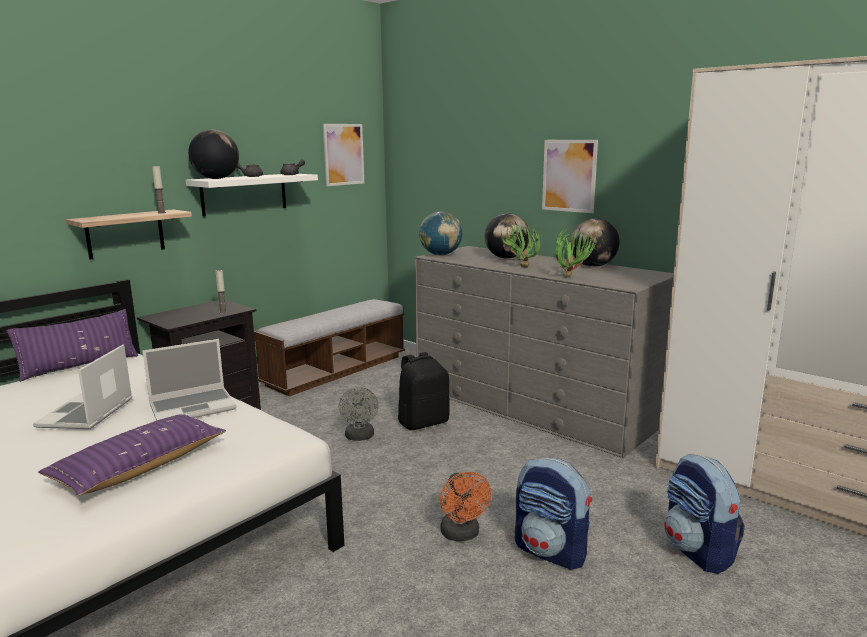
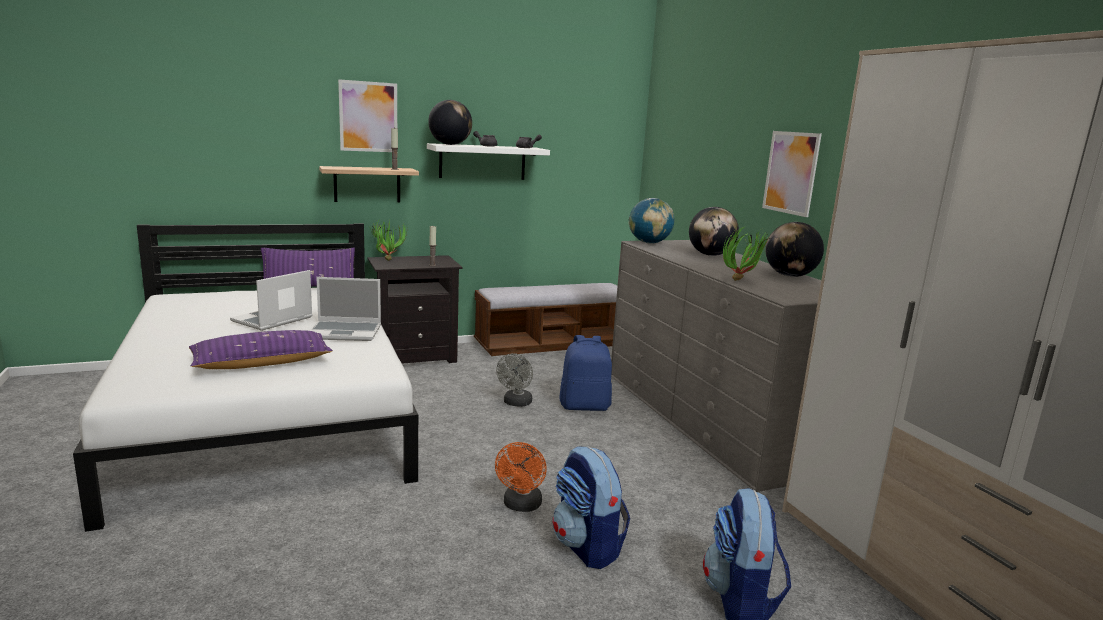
camera: 25 degrees right, 0 degrees up
picture [323,124,364,186] -> picture moved to [338,79,398,152]
black backpack [398,352,450,430] -> blue backpack [559,335,612,411]
potted plant [501,223,541,268] -> potted plant moved to [370,218,408,261]

